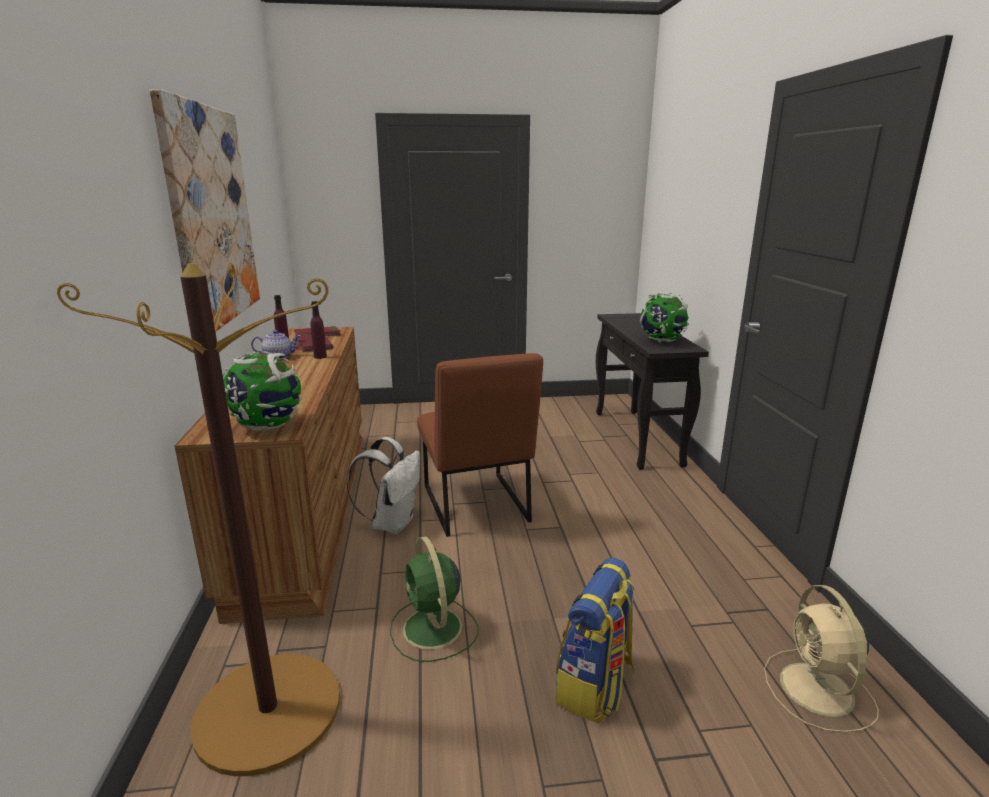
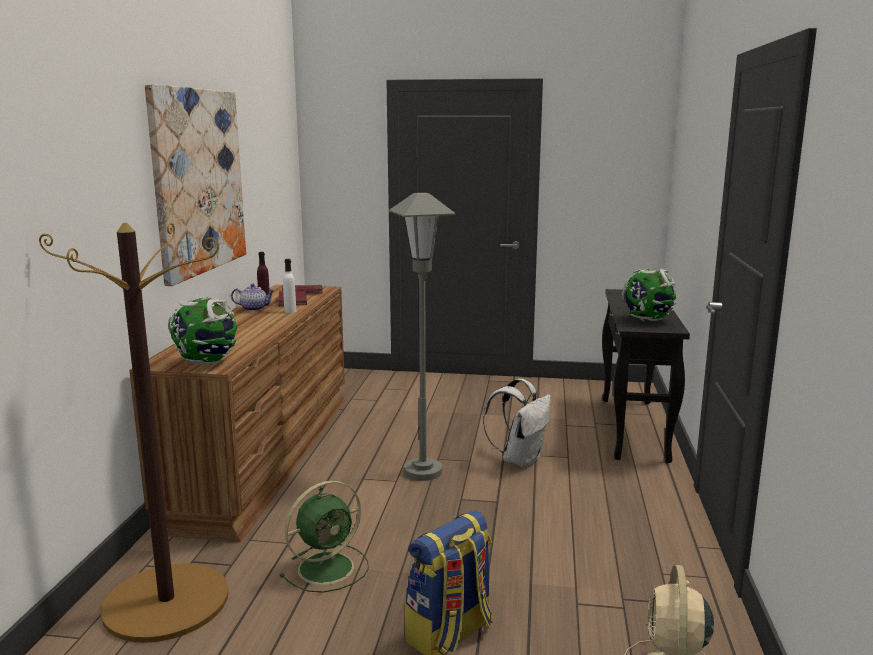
camera: 15 degrees right, 5 degrees down
purple bottle [310,301,327,359] -> white bottle [283,259,296,313]
white backpack [347,437,420,534] -> white backpack moved to [483,379,551,468]
green fan [390,536,479,662] -> green fan turned 120 degrees counterclockwise [279,480,369,593]
brown chair [417,353,543,537] -> grey floor lamp [389,193,456,481]

